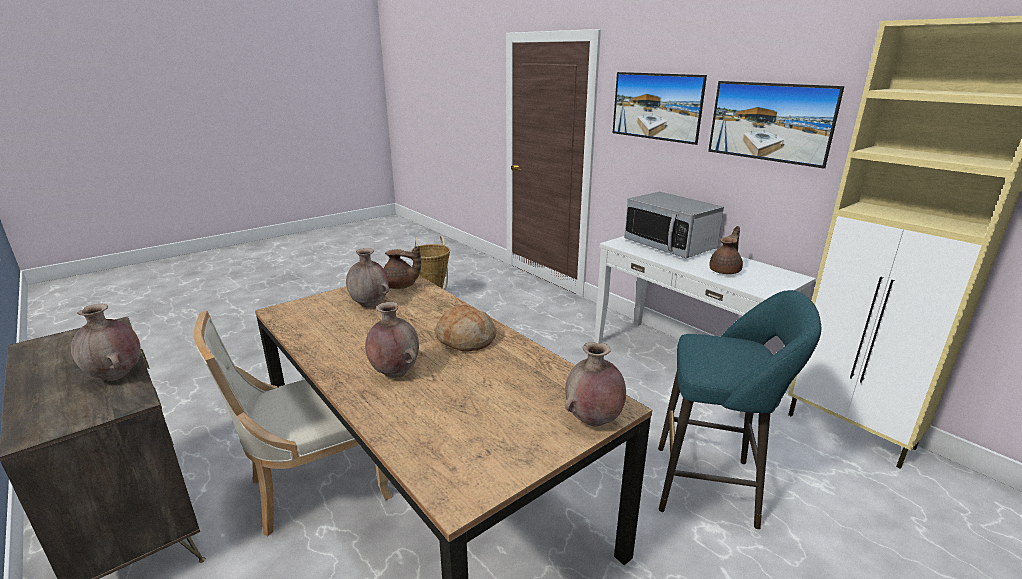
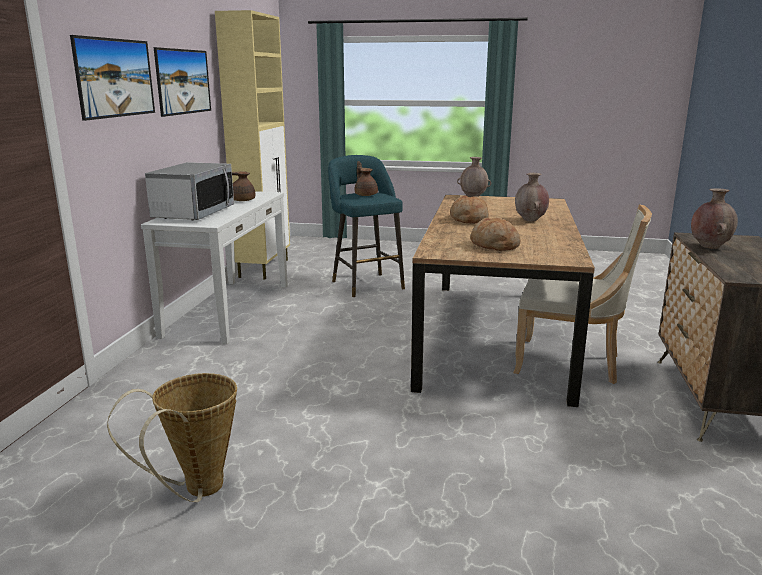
camera: 130 degrees left, 5 degrees down
brown vase [346,248,389,308] -> bread [470,217,520,251]
brown teapot [384,246,421,289] -> brown teapot moved to [355,161,378,196]

